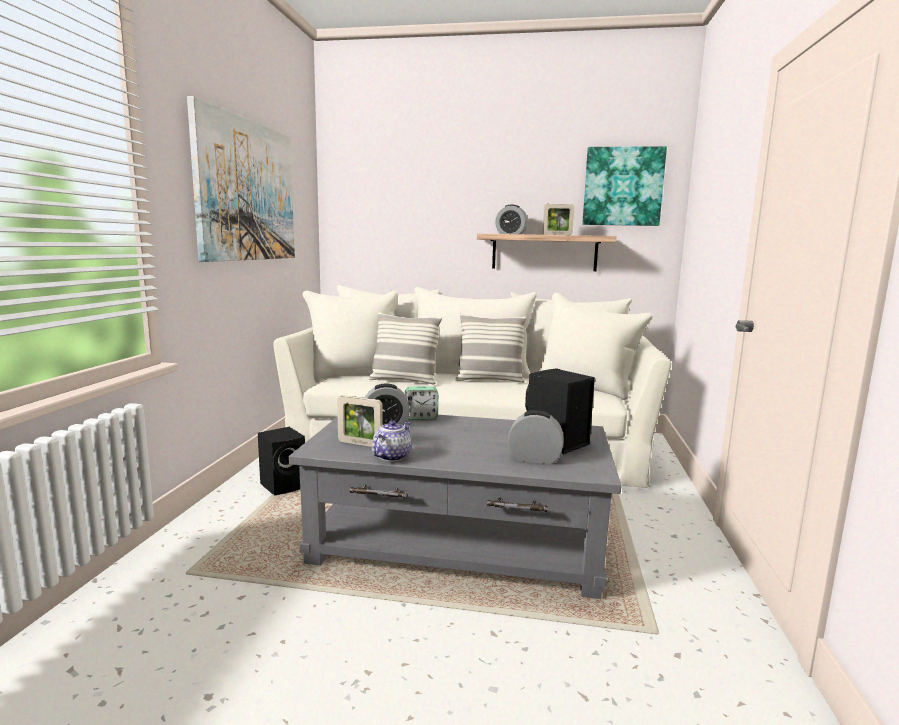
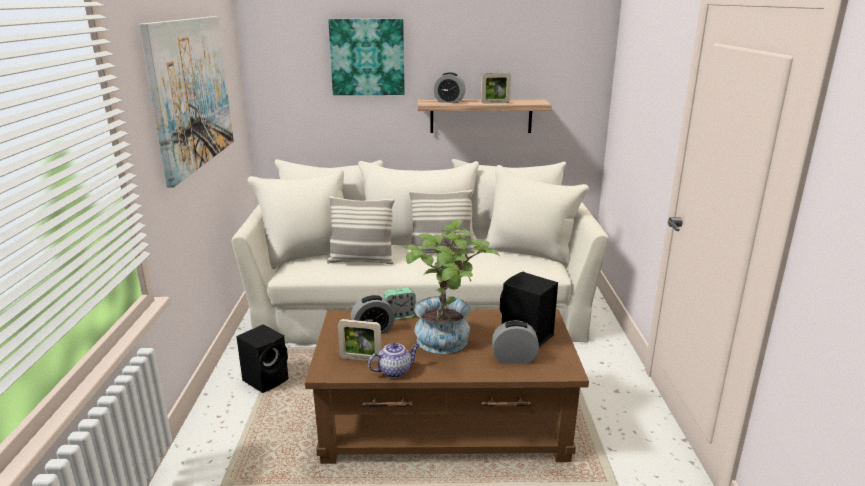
camera: 10 degrees left, 10 degrees up
grey coffee table [289,415,621,599] -> brown coffee table [305,309,589,464]
teapot [372,420,411,461] -> teapot turned 45 degrees clockwise [368,343,420,378]
picture [582,146,667,226] -> picture moved to [328,19,405,95]
none -> potted plant [403,219,499,354]

